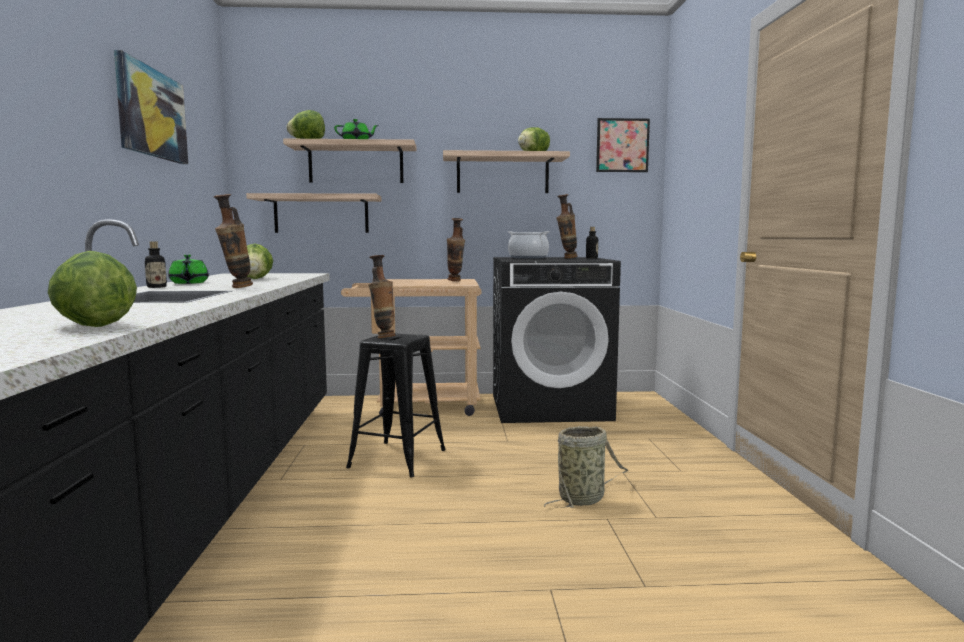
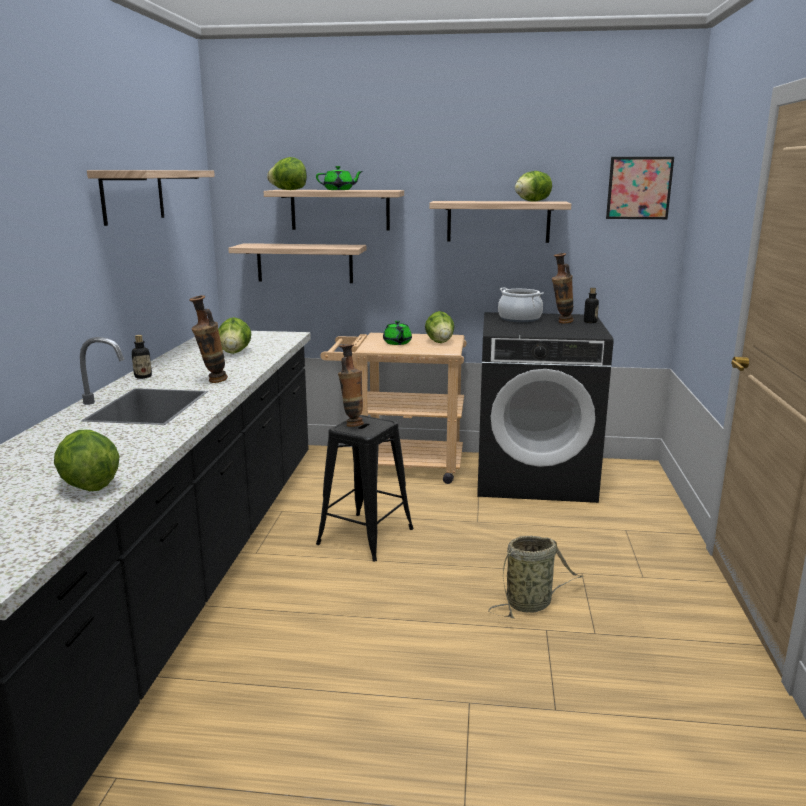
camera: 10 degrees right, 10 degrees up
picture [114,50,188,164] -> shelf [87,170,215,226]
green teapot [168,254,209,284] -> green teapot moved to [383,321,412,345]
vase [447,218,465,281] -> lettuce [425,311,454,343]

